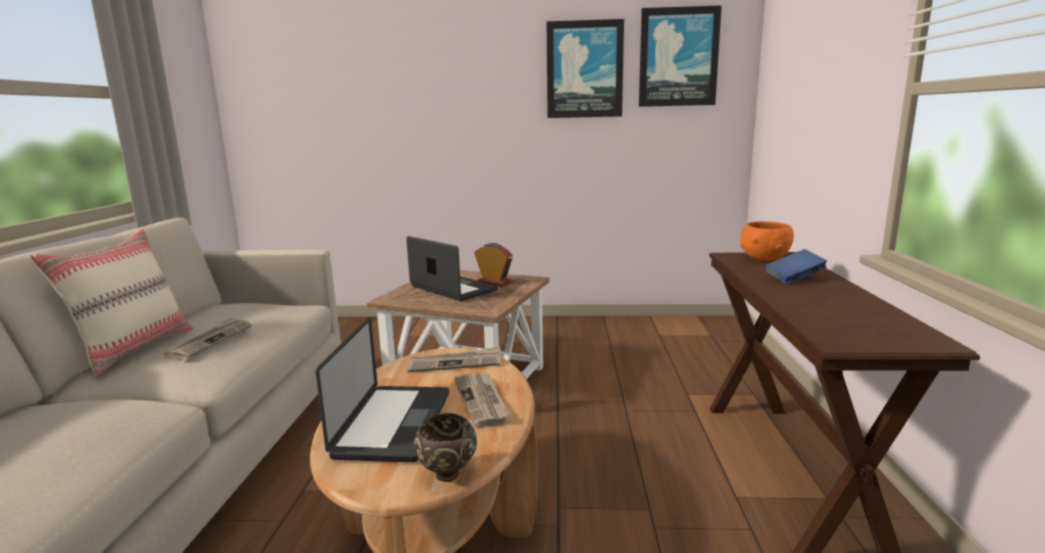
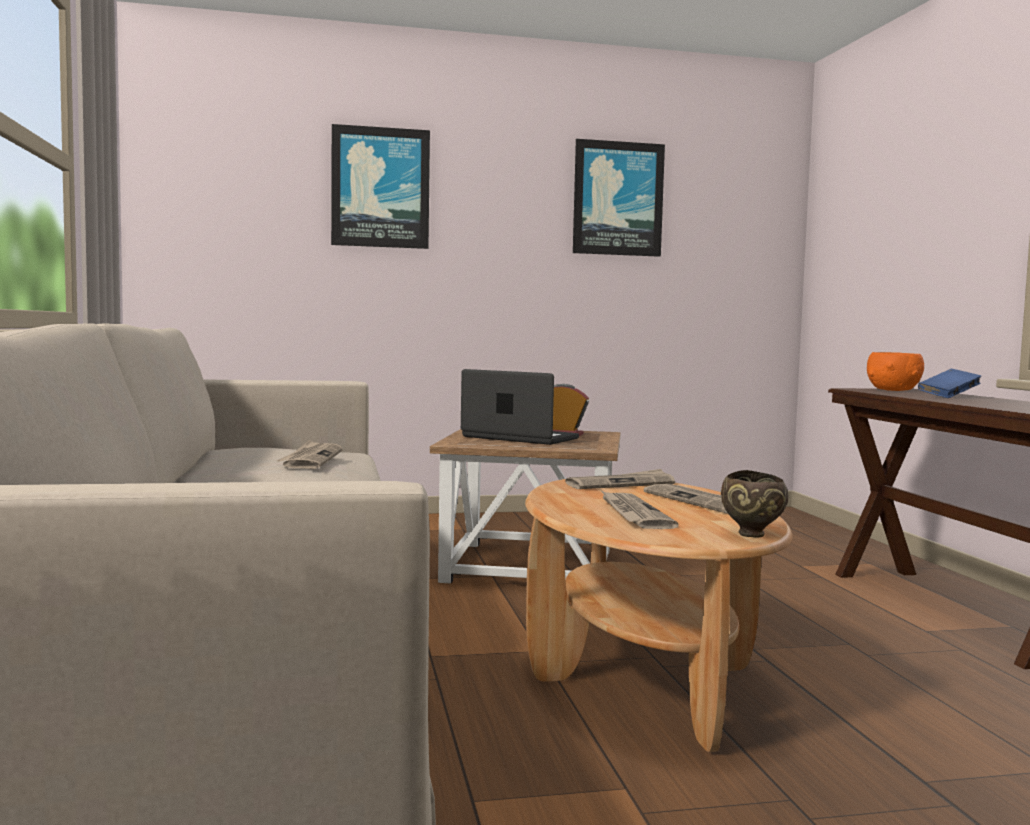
camera: 15 degrees left, 10 degrees down
beige pillow [29,229,193,376] -> none
laptop [316,317,449,462] -> newspaper [602,491,679,529]
picture [639,5,722,107] -> picture moved to [331,124,430,249]

